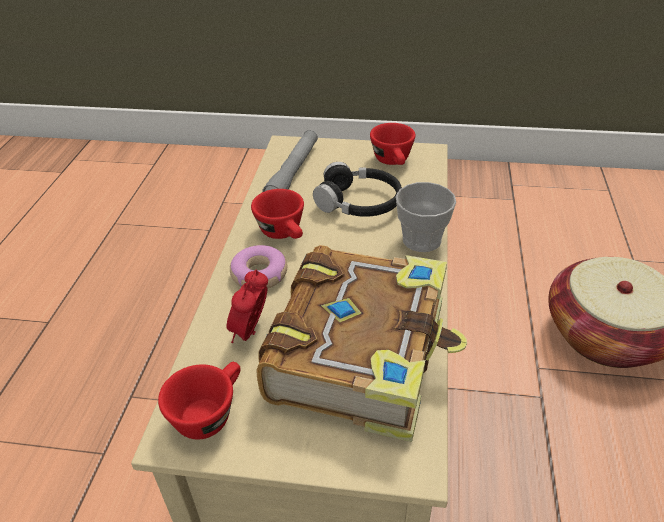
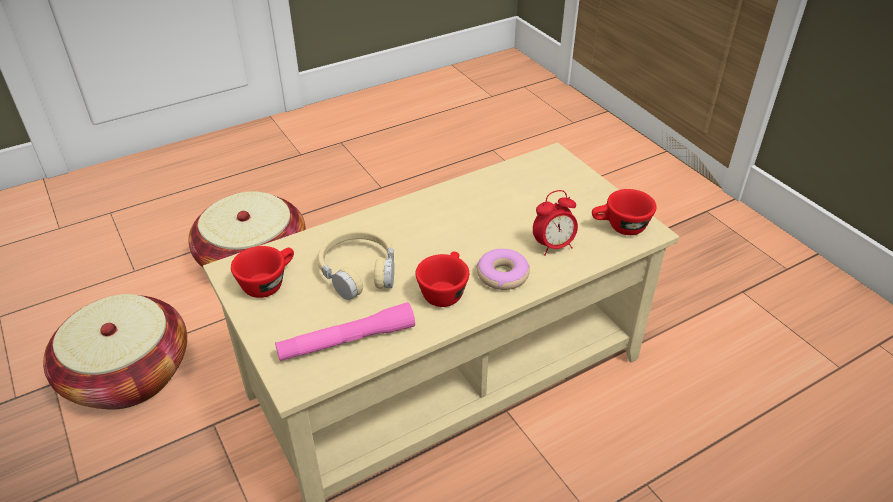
camera: 130 degrees left, 0 degrees up
book [257,245,467,442] -> none
grey flashlight [262,130,318,192] -> pink flashlight [275,302,415,361]
black headphones [313,162,402,217] -> beige headphones [317,229,394,300]
cup [396,182,456,252] -> none
none -> basket [43,294,187,410]

